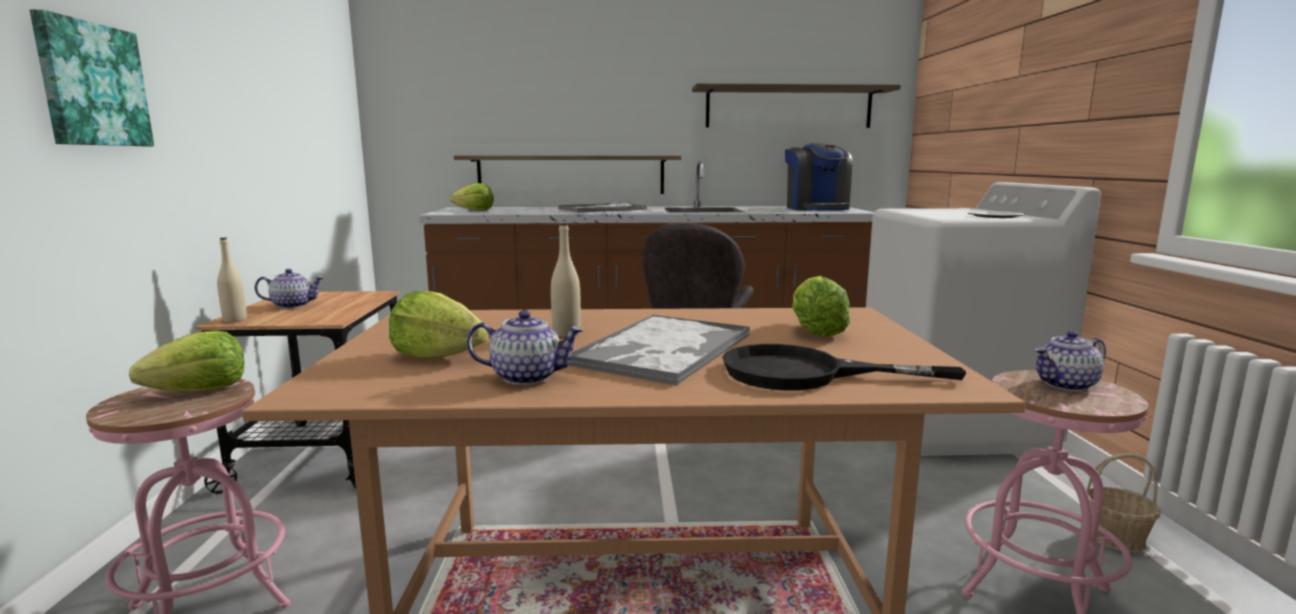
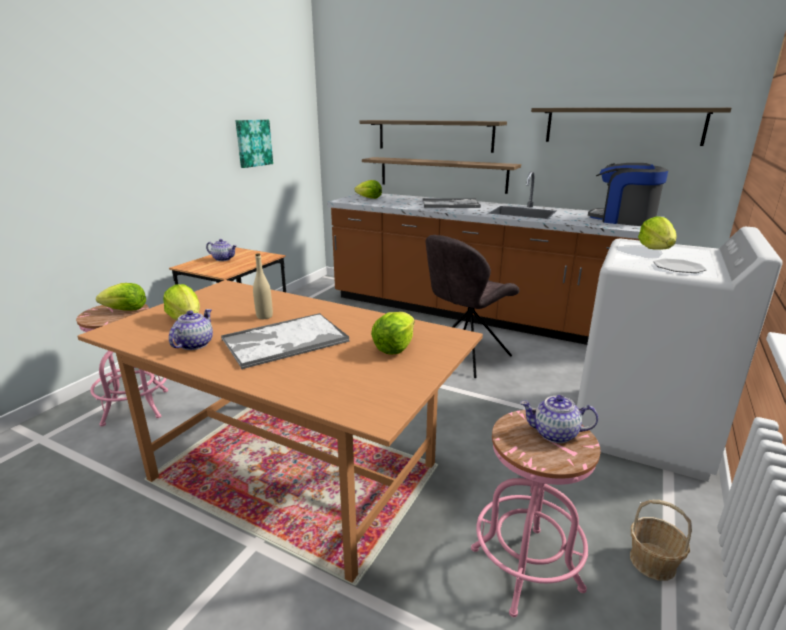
camera: 30 degrees right, 10 degrees up
picture [30,10,154,146] -> picture moved to [235,120,273,168]
beige bottle [217,238,247,322] -> none
teapot [467,310,584,385] -> teapot turned 105 degrees counterclockwise [169,309,213,350]
black frying pan [722,344,966,390] -> none
coffee machine [785,143,852,211] -> coffee machine turned 105 degrees clockwise [588,163,668,226]
none -> shelf [359,120,507,153]
none -> lettuce [638,216,677,250]

